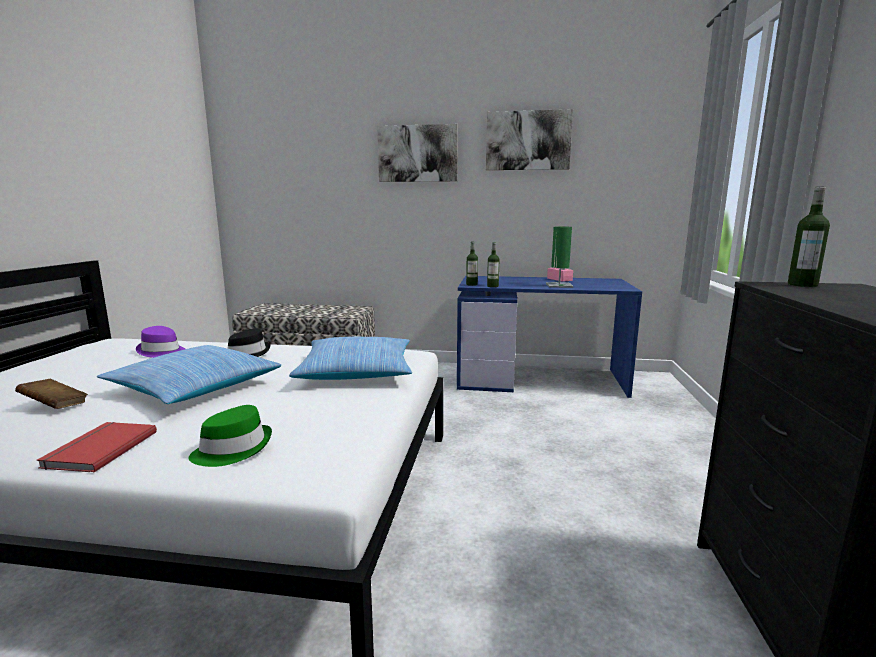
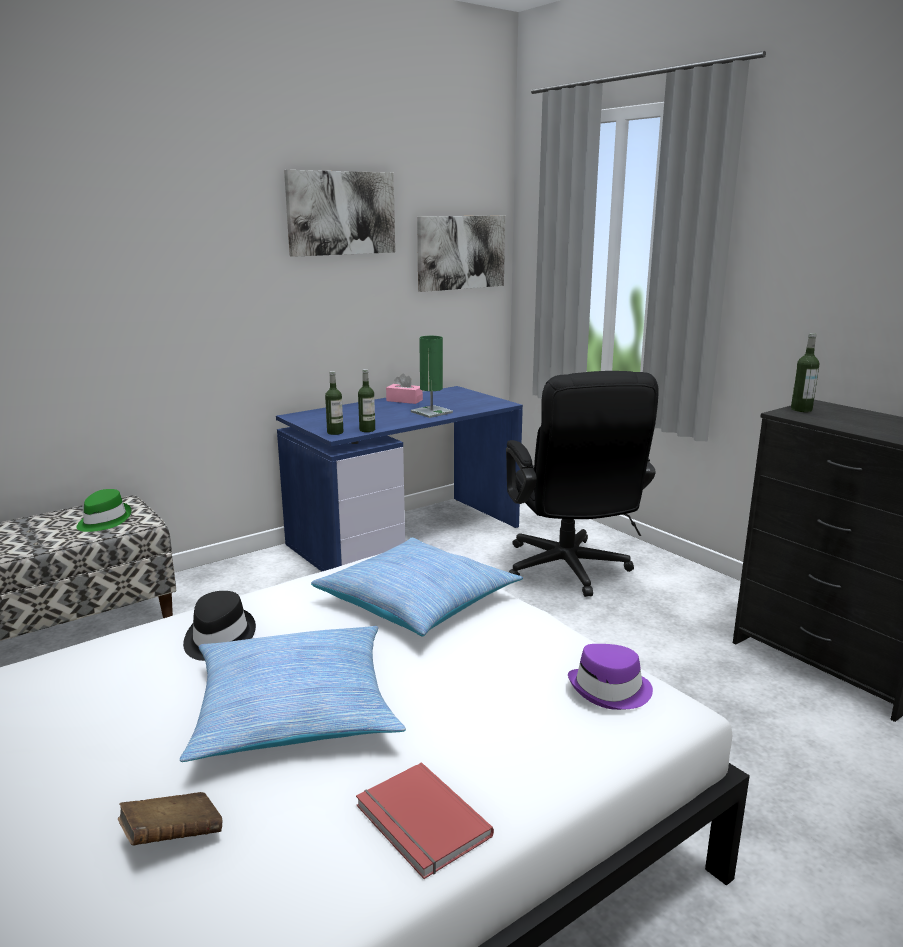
camera: 45 degrees left, 5 degrees up
purple hat [136,326,185,358] -> purple hat moved to [568,644,653,710]
green hat [188,405,272,467] -> green hat moved to [77,489,131,532]
picture [377,124,458,182] -> picture moved to [417,216,505,292]
none -> black office chair [506,371,659,597]

